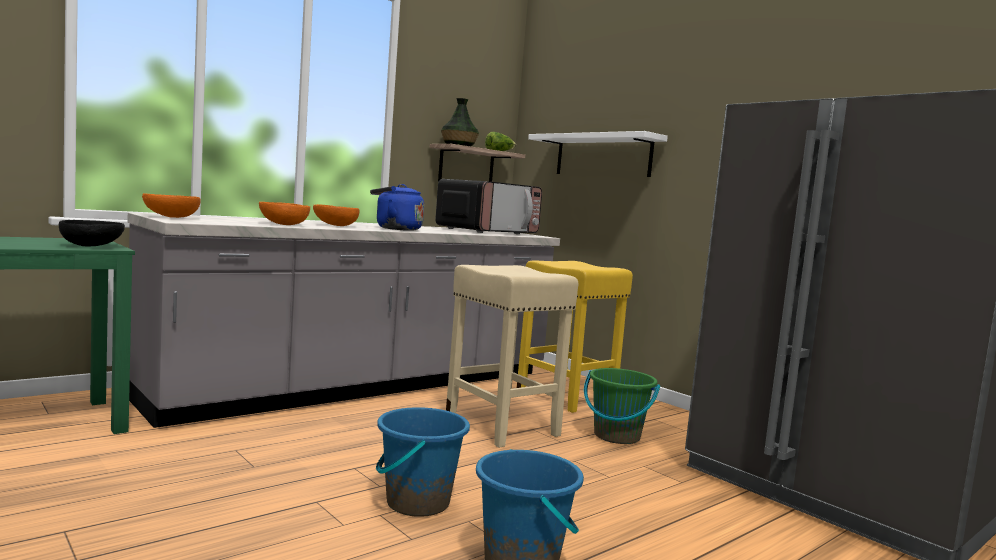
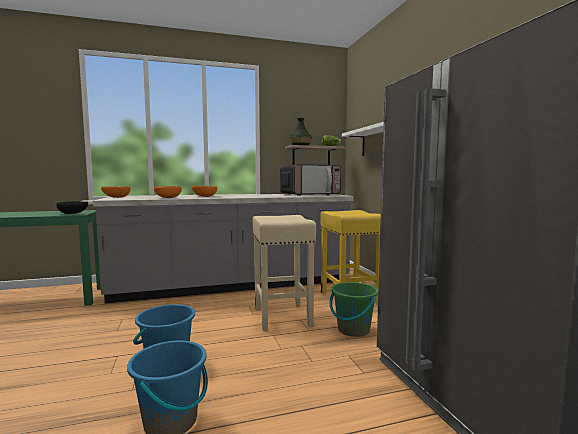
camera: 25 degrees right, 0 degrees up
blue kettle [370,184,424,231] -> none

